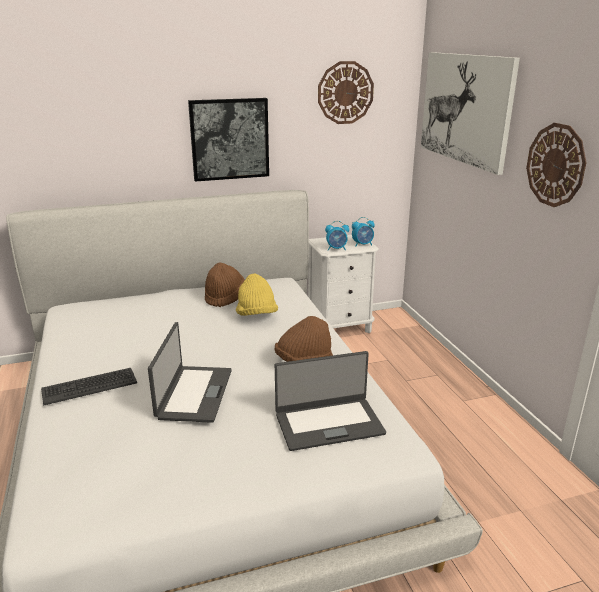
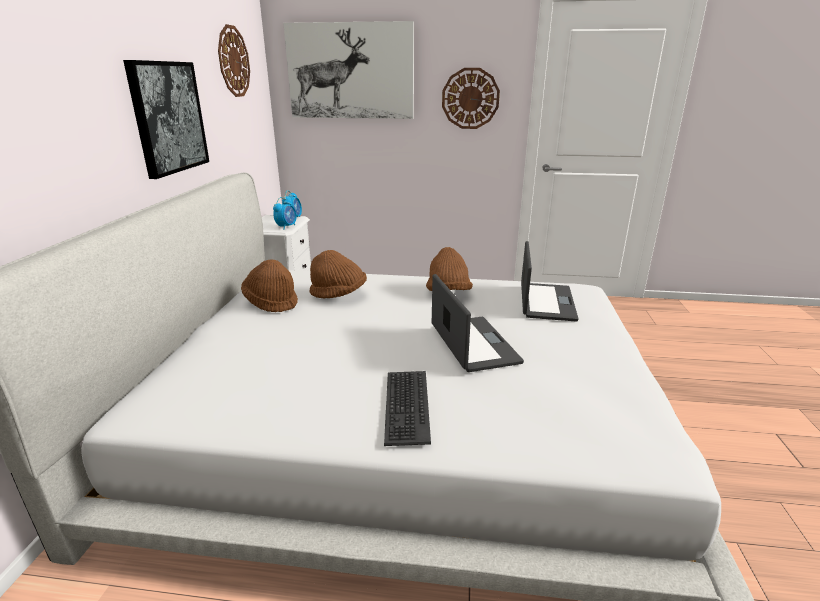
camera: 65 degrees left, 0 degrees up
laptop [148,322,232,423] -> laptop turned 45 degrees clockwise [432,274,524,372]
yellow hat [236,274,278,316] -> brown hat [309,250,367,299]

